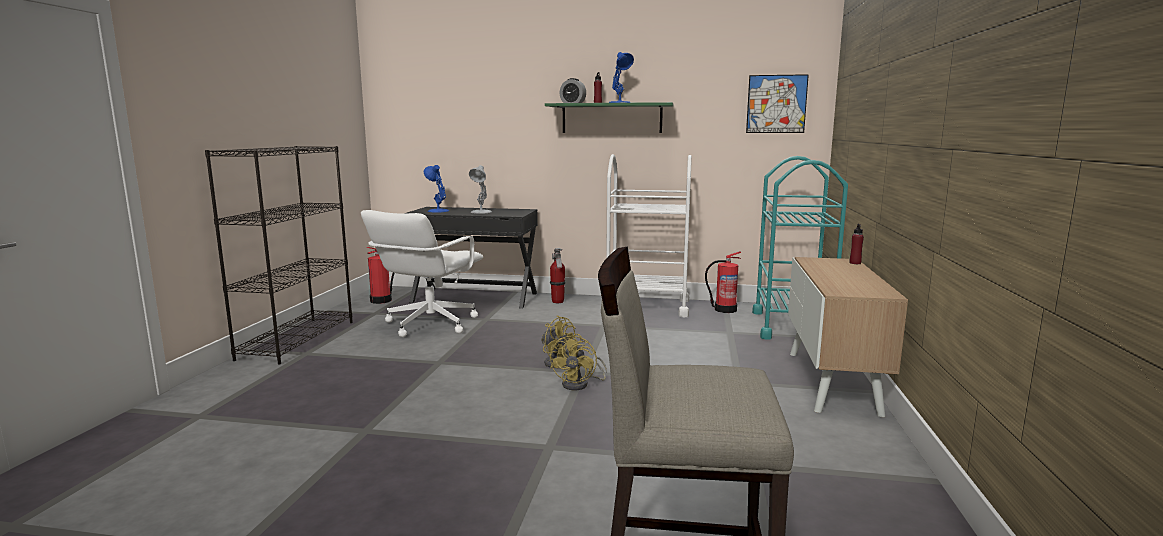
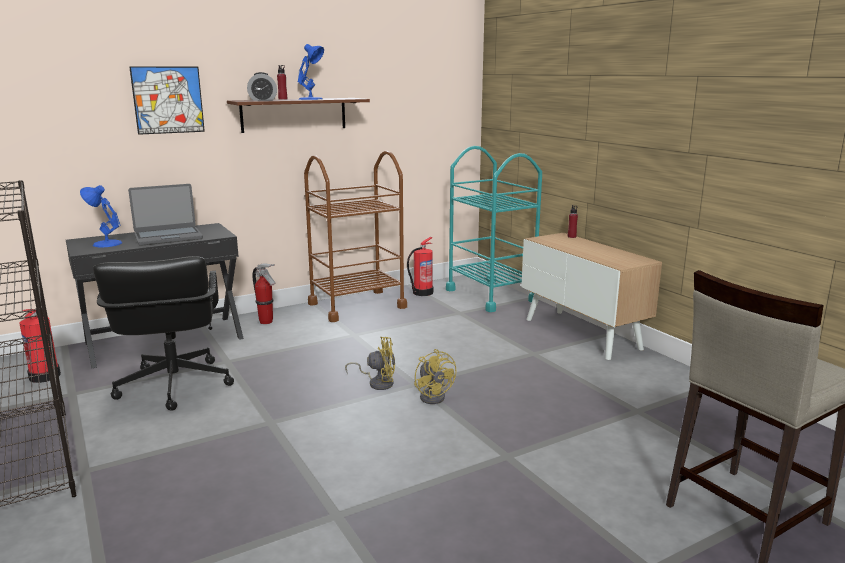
camera: 40 degrees left, 5 degrees up
white office chair [361,210,483,337] -> black office chair [93,256,234,411]
white table lamp [469,165,492,214] -> laptop [128,184,203,246]
green shelf [545,102,674,133] -> brown shelf [227,98,370,133]
white cart [606,154,692,317] -> brown cart [304,151,407,322]
picture [746,74,809,133] -> picture moved to [129,66,205,135]

